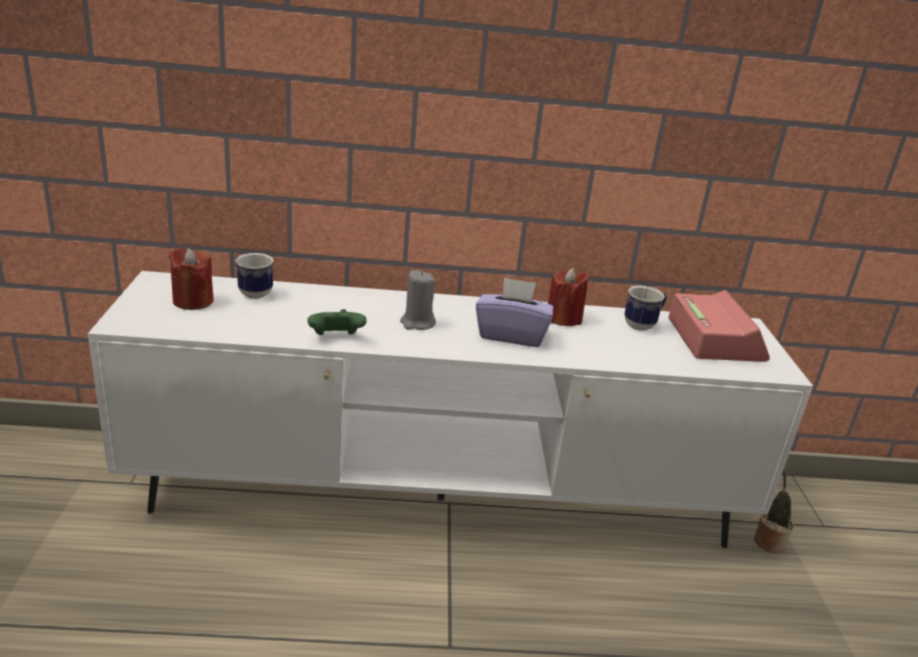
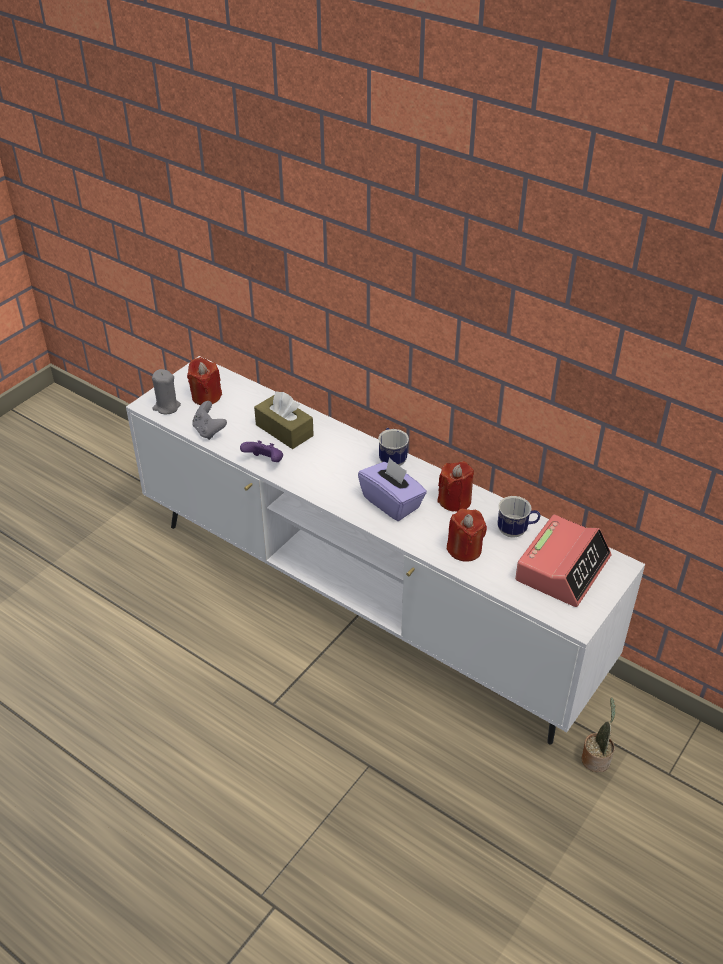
camera: 40 degrees right, 15 degrees up
mug [235,253,274,299] -> mug moved to [378,428,409,466]
green game controller [308,309,367,335] -> purple game controller [240,440,283,462]
grey candle [400,270,436,330] -> grey candle moved to [152,369,181,414]
none -> grey game controller [192,401,227,440]
none -> brown tissue box [254,392,314,449]
none -> red candle [447,509,487,562]

